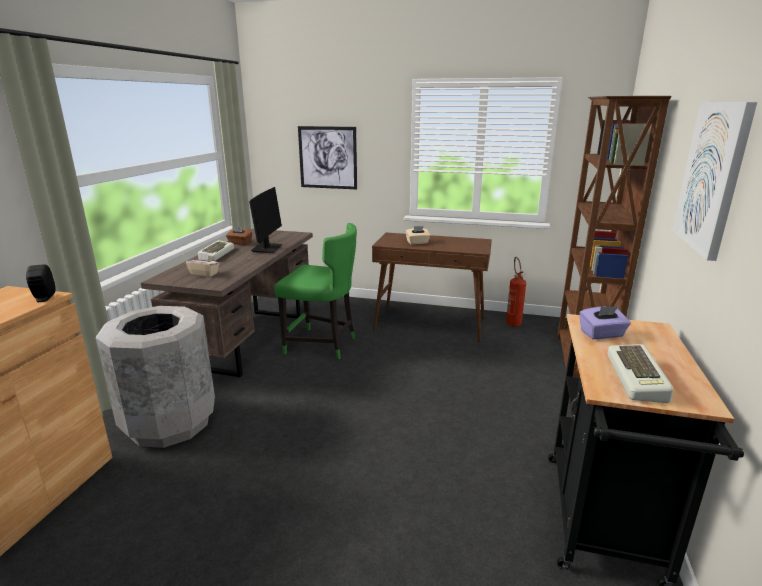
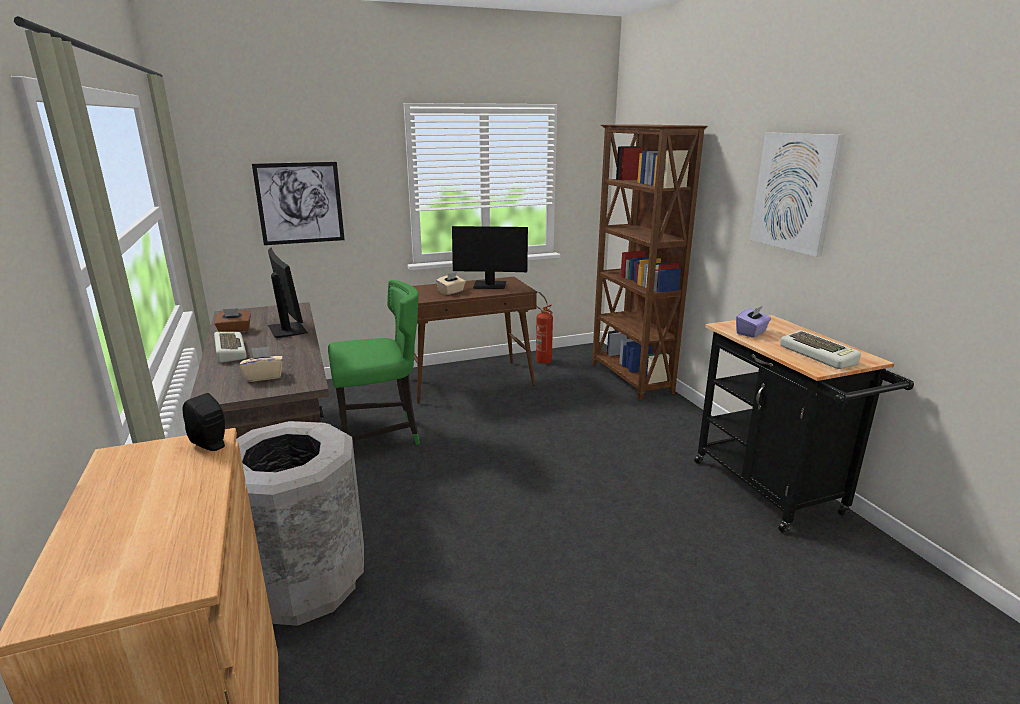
camera: 35 degrees left, 0 degrees up
none -> monitor [452,226,528,289]

